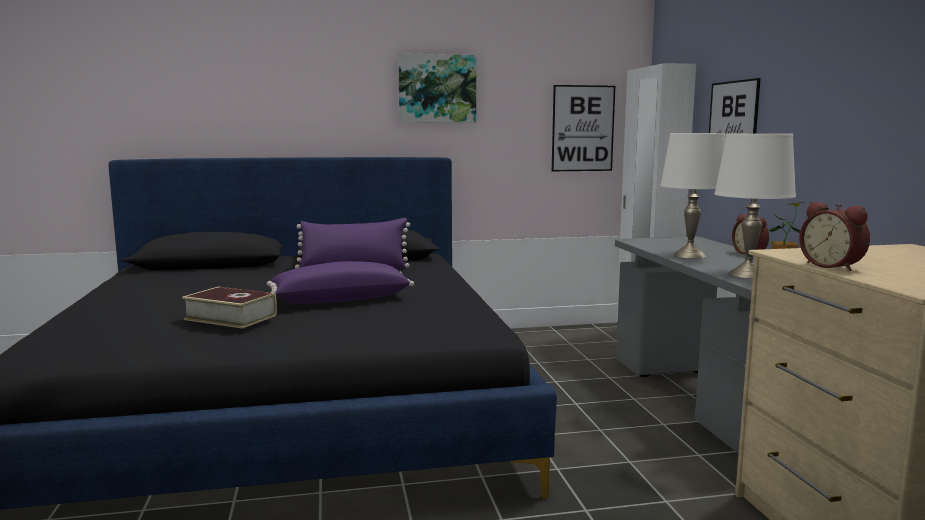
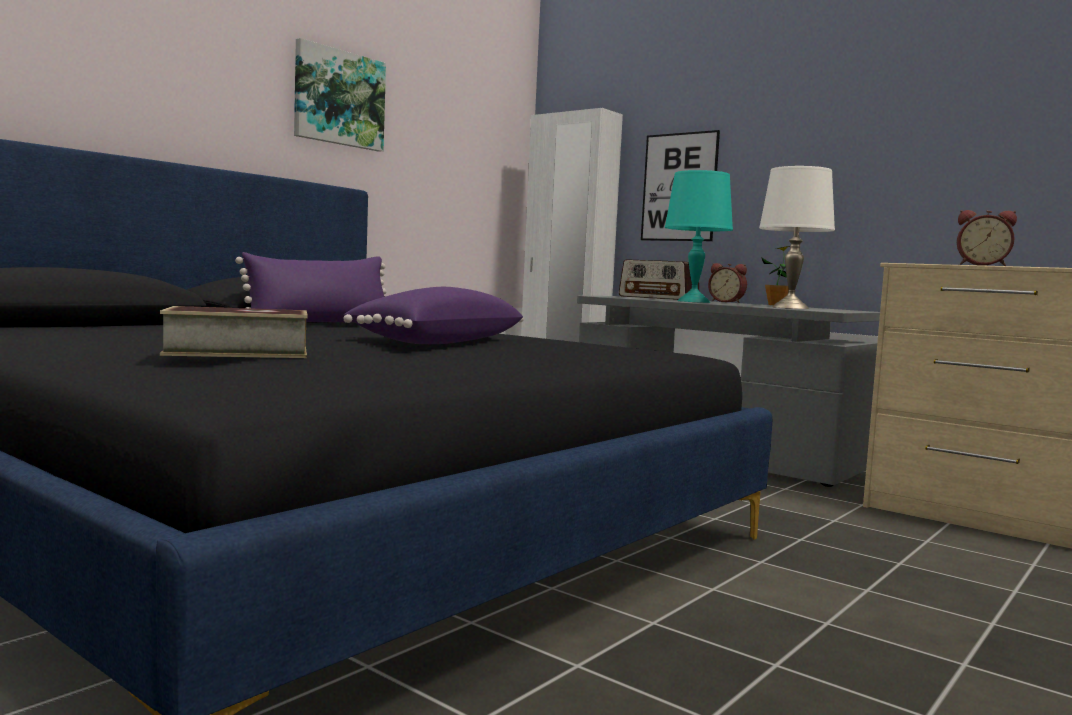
camera: 40 degrees left, 5 degrees down
book [182,287,277,328] -> book moved to [160,306,308,358]
picture [552,85,615,171] -> none
white table lamp [660,133,726,258] -> turquoise table lamp [665,170,733,303]
none -> radio [619,259,699,300]

